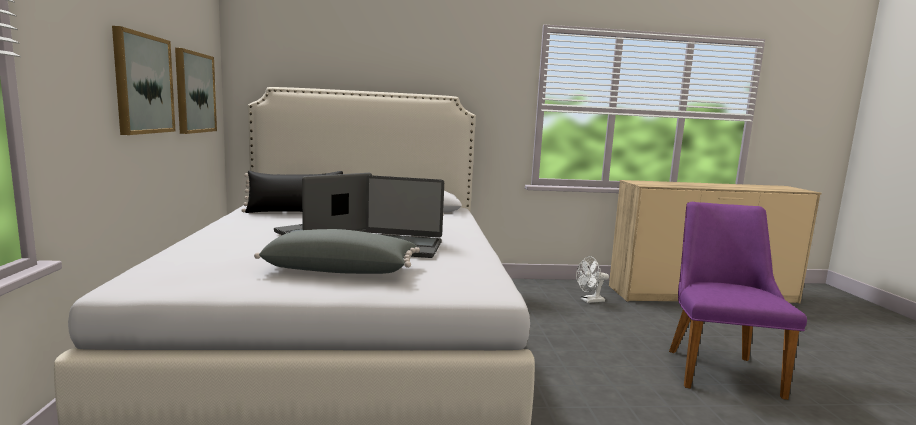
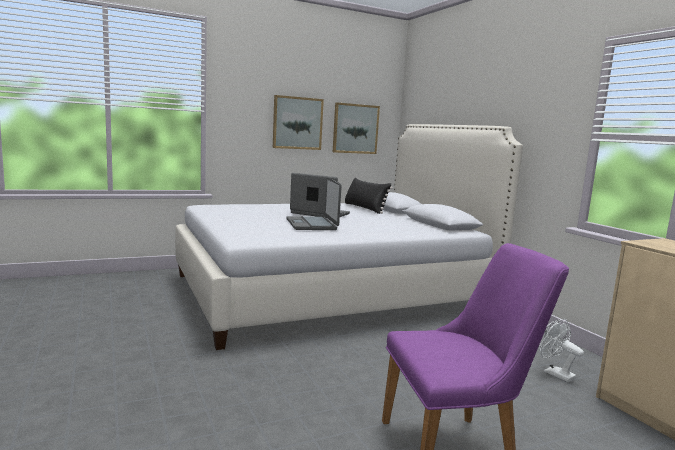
camera: 70 degrees right, 0 degrees up
grey pillow [254,229,420,274] -> none

